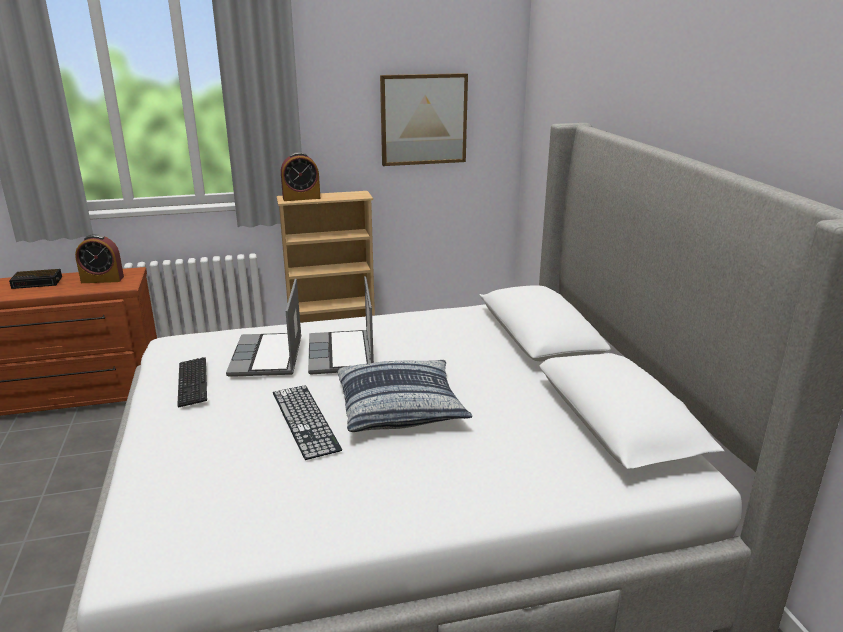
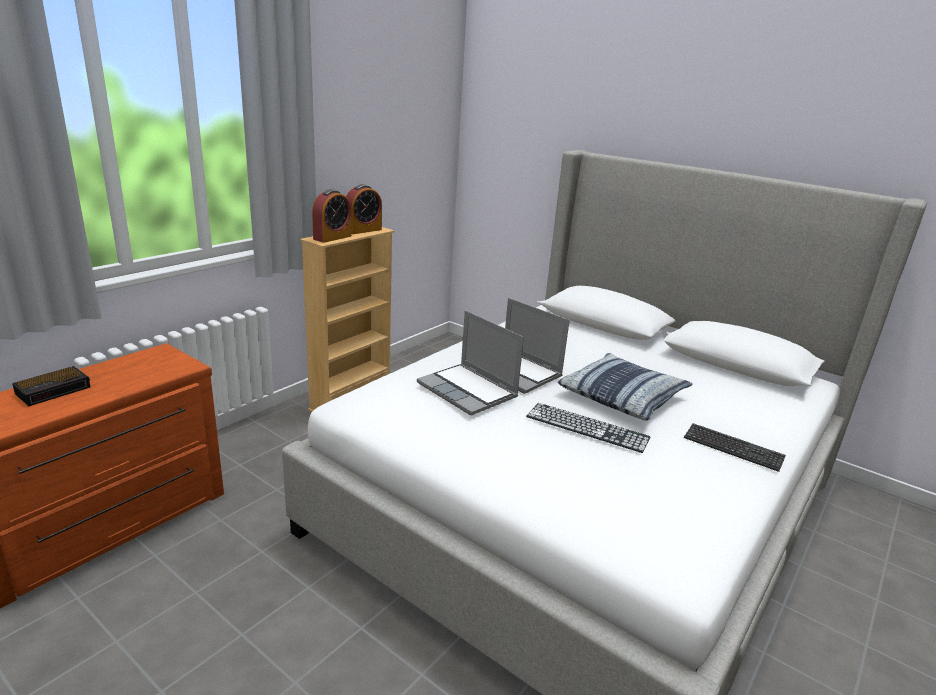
camera: 40 degrees left, 0 degrees up
alarm clock [75,234,124,283] -> alarm clock moved to [346,184,382,234]
keyboard [177,357,207,407] -> keyboard moved to [684,424,786,472]
picture [380,73,468,166] -> none

